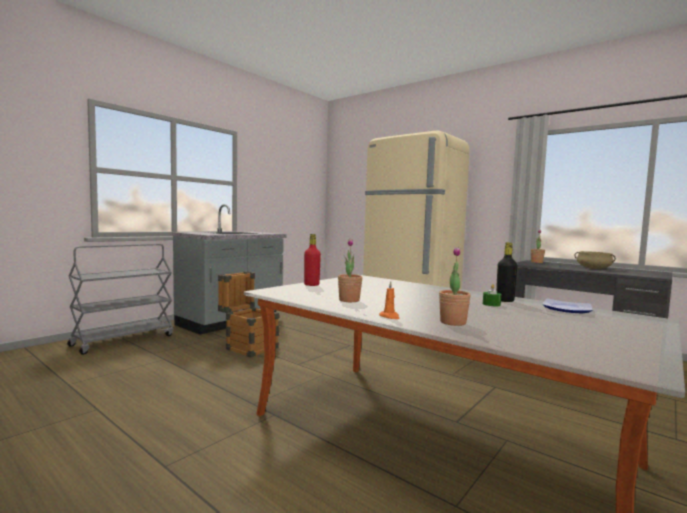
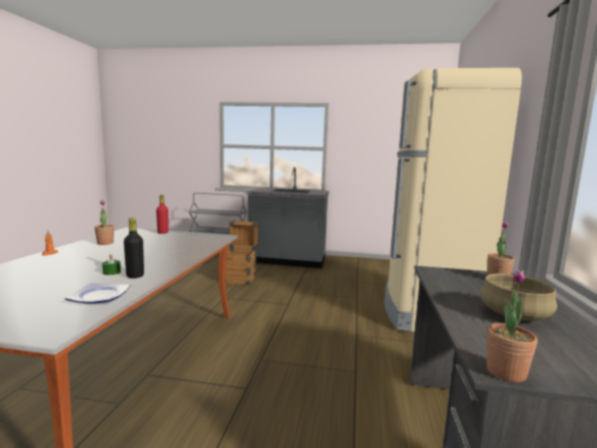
camera: 60 degrees right, 5 degrees up
potted plant [439,247,471,326] -> potted plant moved to [487,269,538,382]

